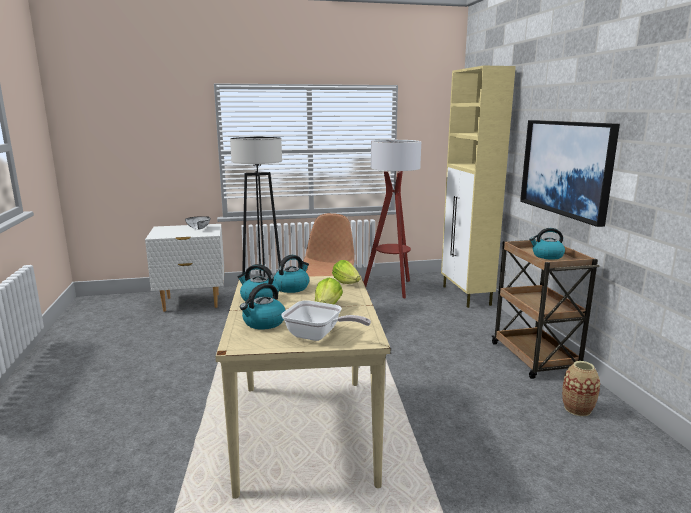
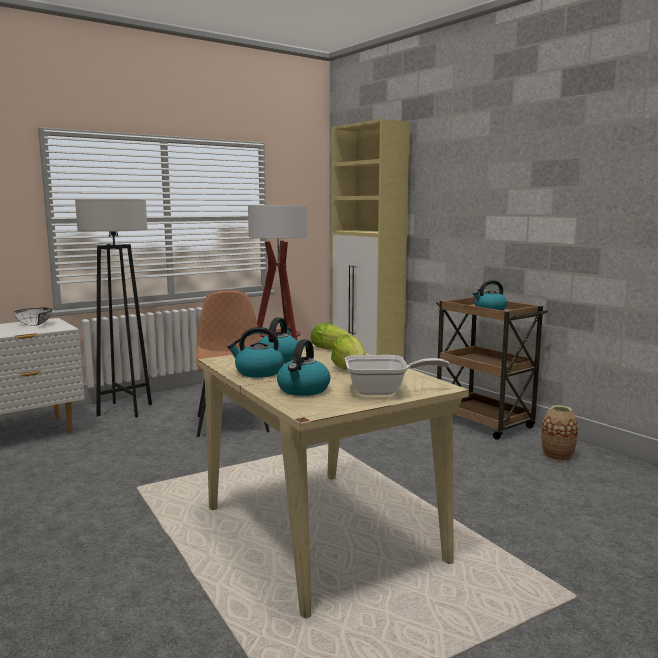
camera: 25 degrees left, 5 degrees down
picture [520,120,620,227] -> none

